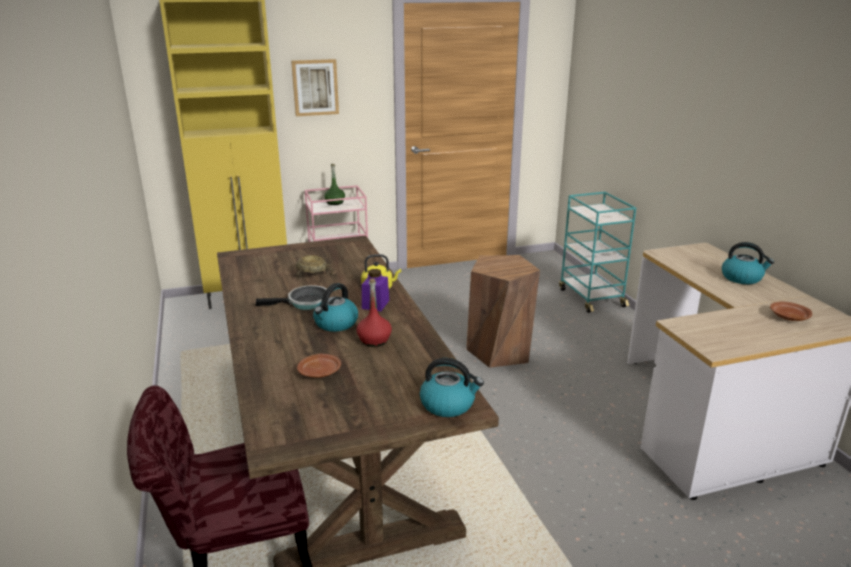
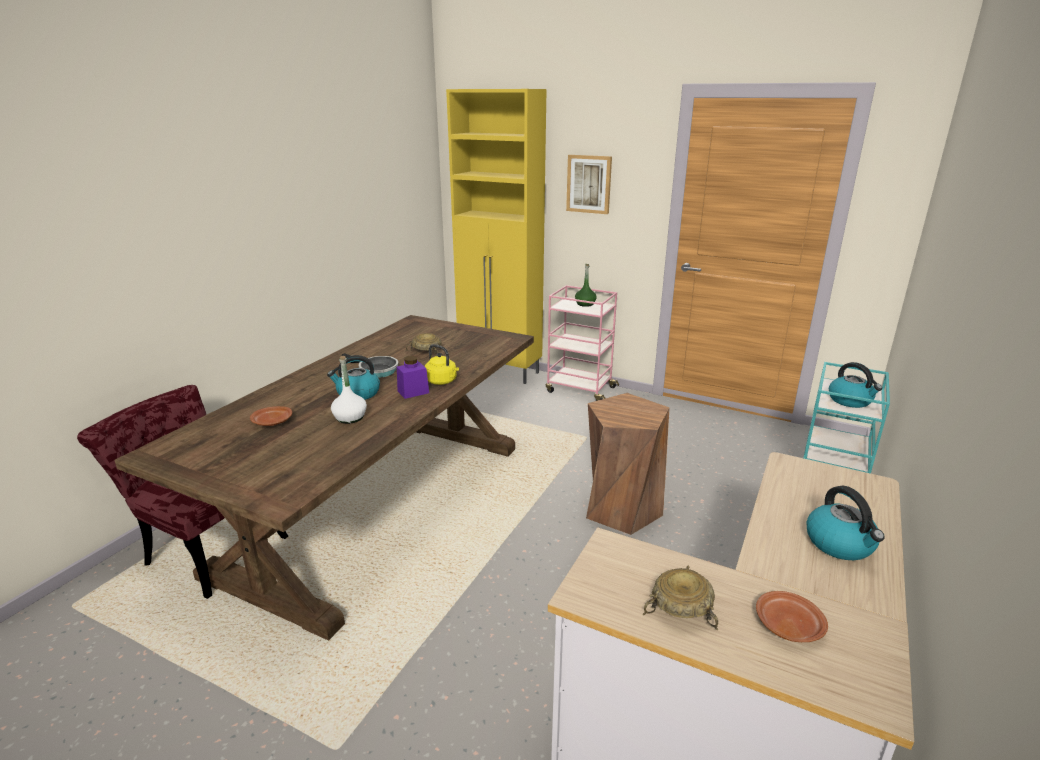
camera: 45 degrees right, 0 degrees up
red bottle [356,279,392,347] -> white bottle [331,356,367,424]
kettle [420,358,484,417] -> kettle moved to [829,362,882,408]
none -> beige bowl [643,566,718,631]

